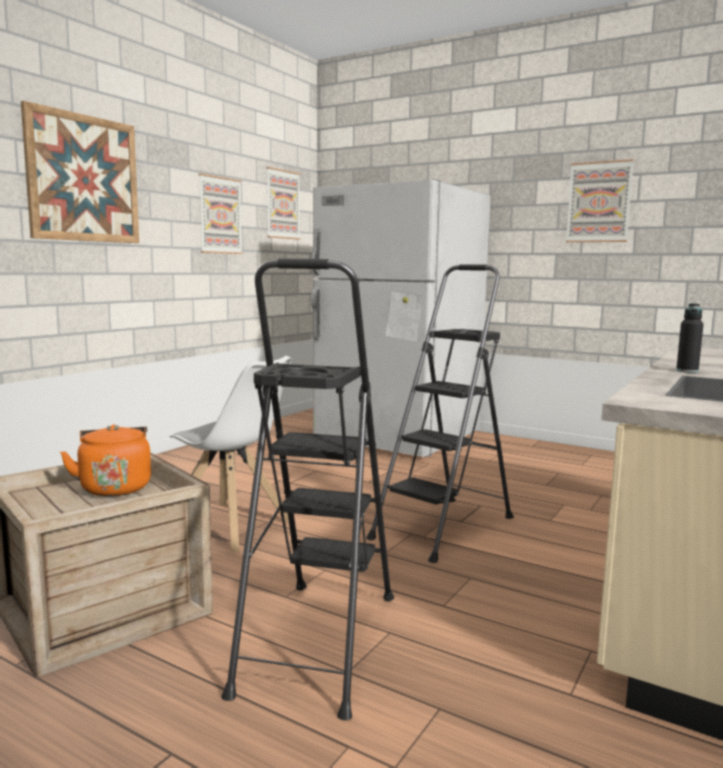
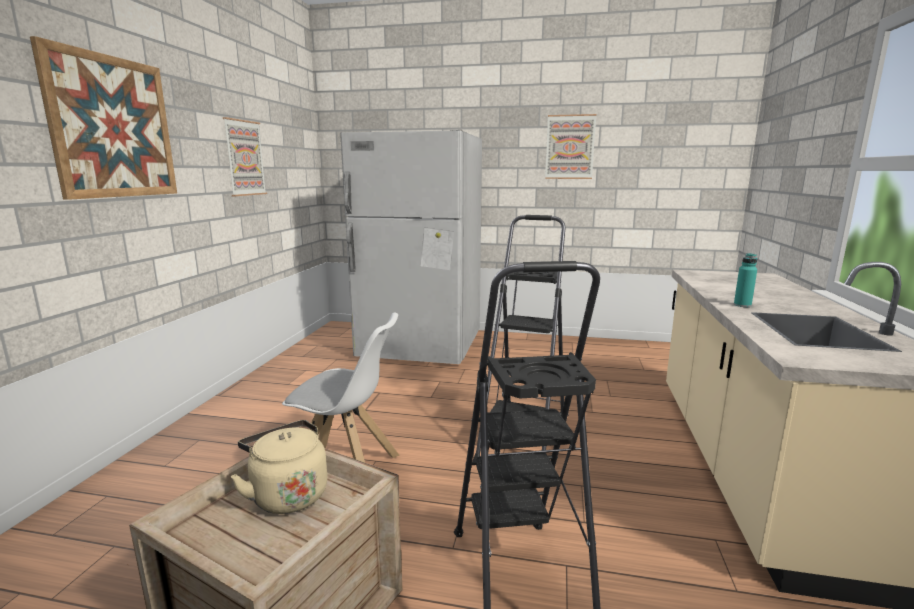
camera: 20 degrees left, 5 degrees up
orange kettle [60,424,151,496] -> beige kettle [230,420,327,514]
picture [266,167,301,239] -> none
black bottle [676,303,704,373] -> turquoise bottle [734,253,757,307]

